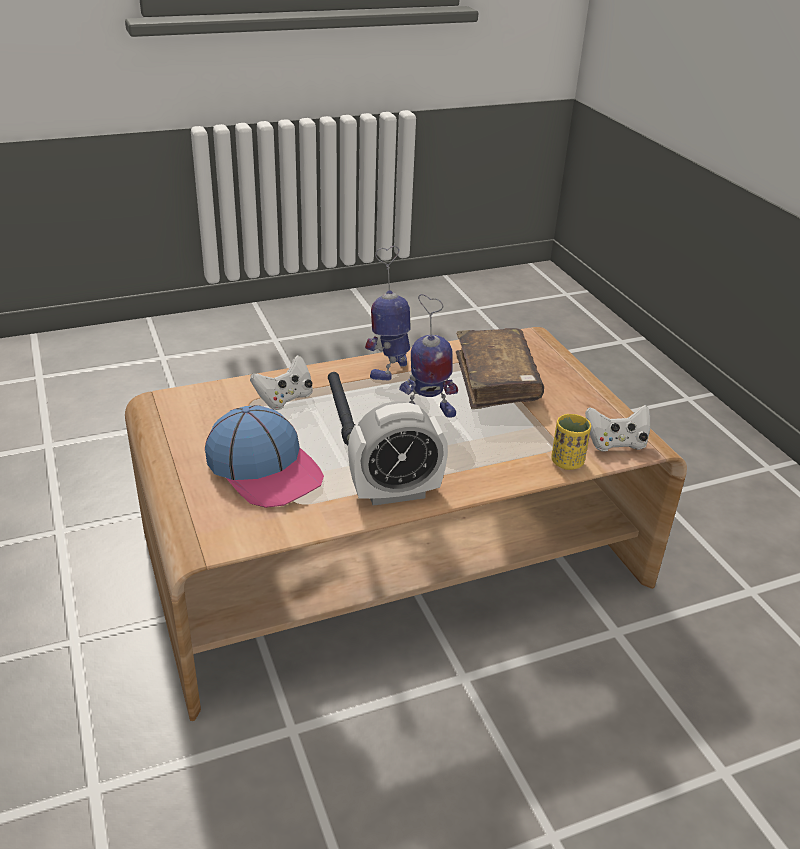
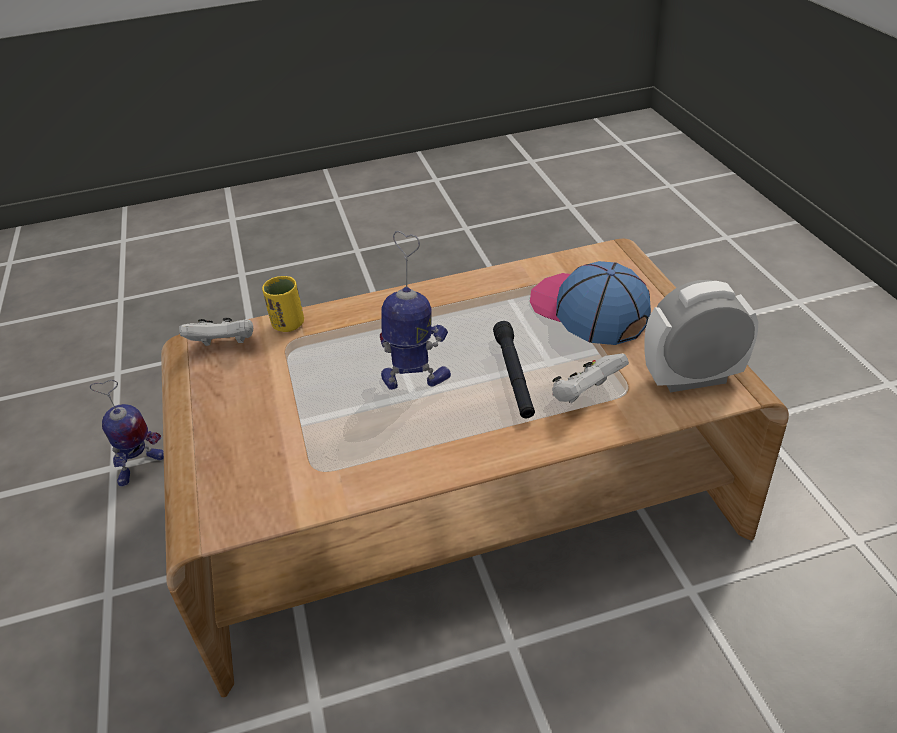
camera: 170 degrees left, 5 degrees up
alarm clock [348,401,448,506] -> alarm clock moved to [645,280,758,392]
toy robot [365,246,411,381] -> toy robot moved to [90,380,164,487]
brown book [456,328,544,409] -> none

